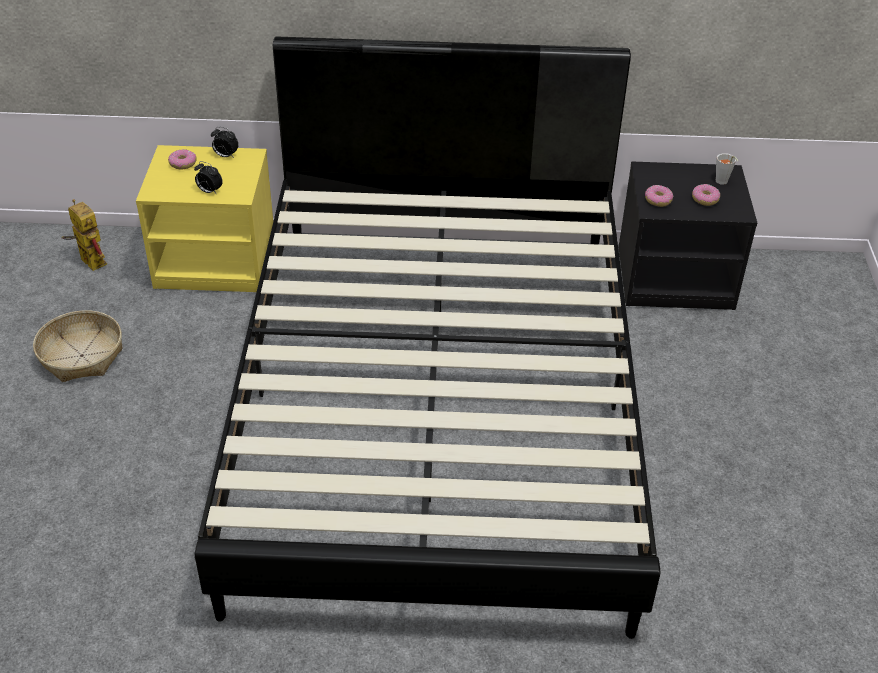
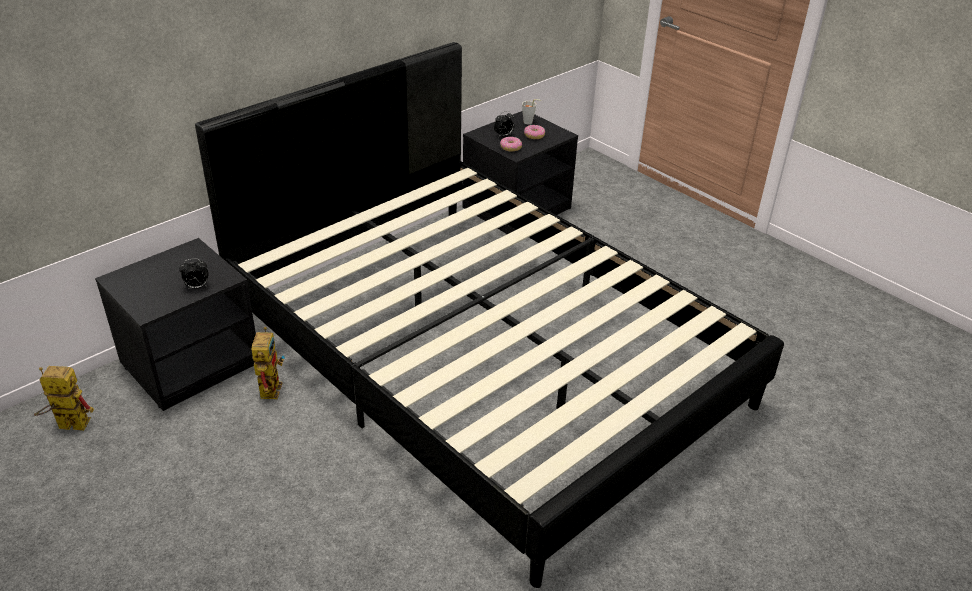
camera: 45 degrees left, 5 degrees down
basket [33,310,122,382] -> none
yellow nightstand [136,145,273,292] -> black nightstand [95,238,256,411]
donut [168,149,197,169] -> none
alarm clock [211,127,239,158] -> alarm clock moved to [494,111,514,137]
none -> toy robot [252,327,285,399]

